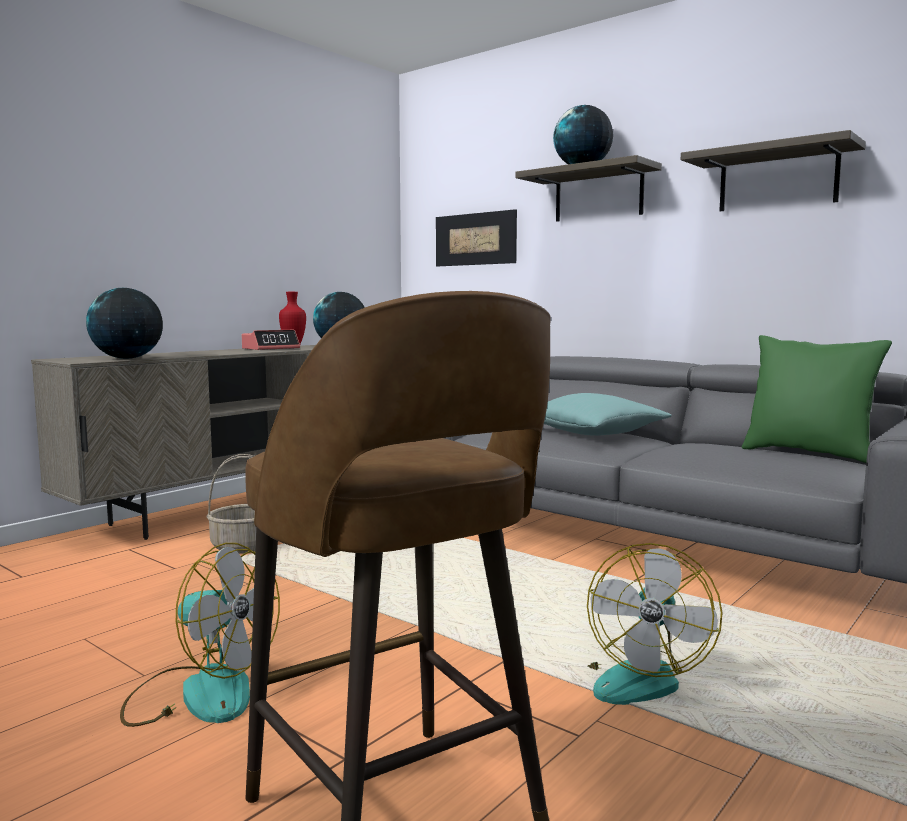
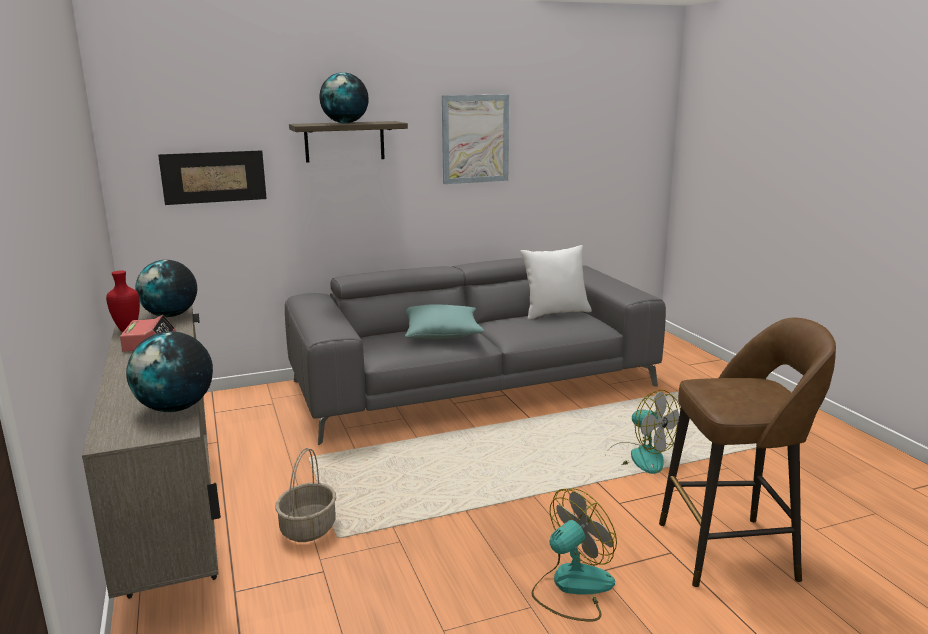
camera: 60 degrees left, 10 degrees up
shelf [681,130,866,211] -> picture [442,94,509,184]
green pillow [741,335,892,463] -> white pillow [521,245,592,320]

